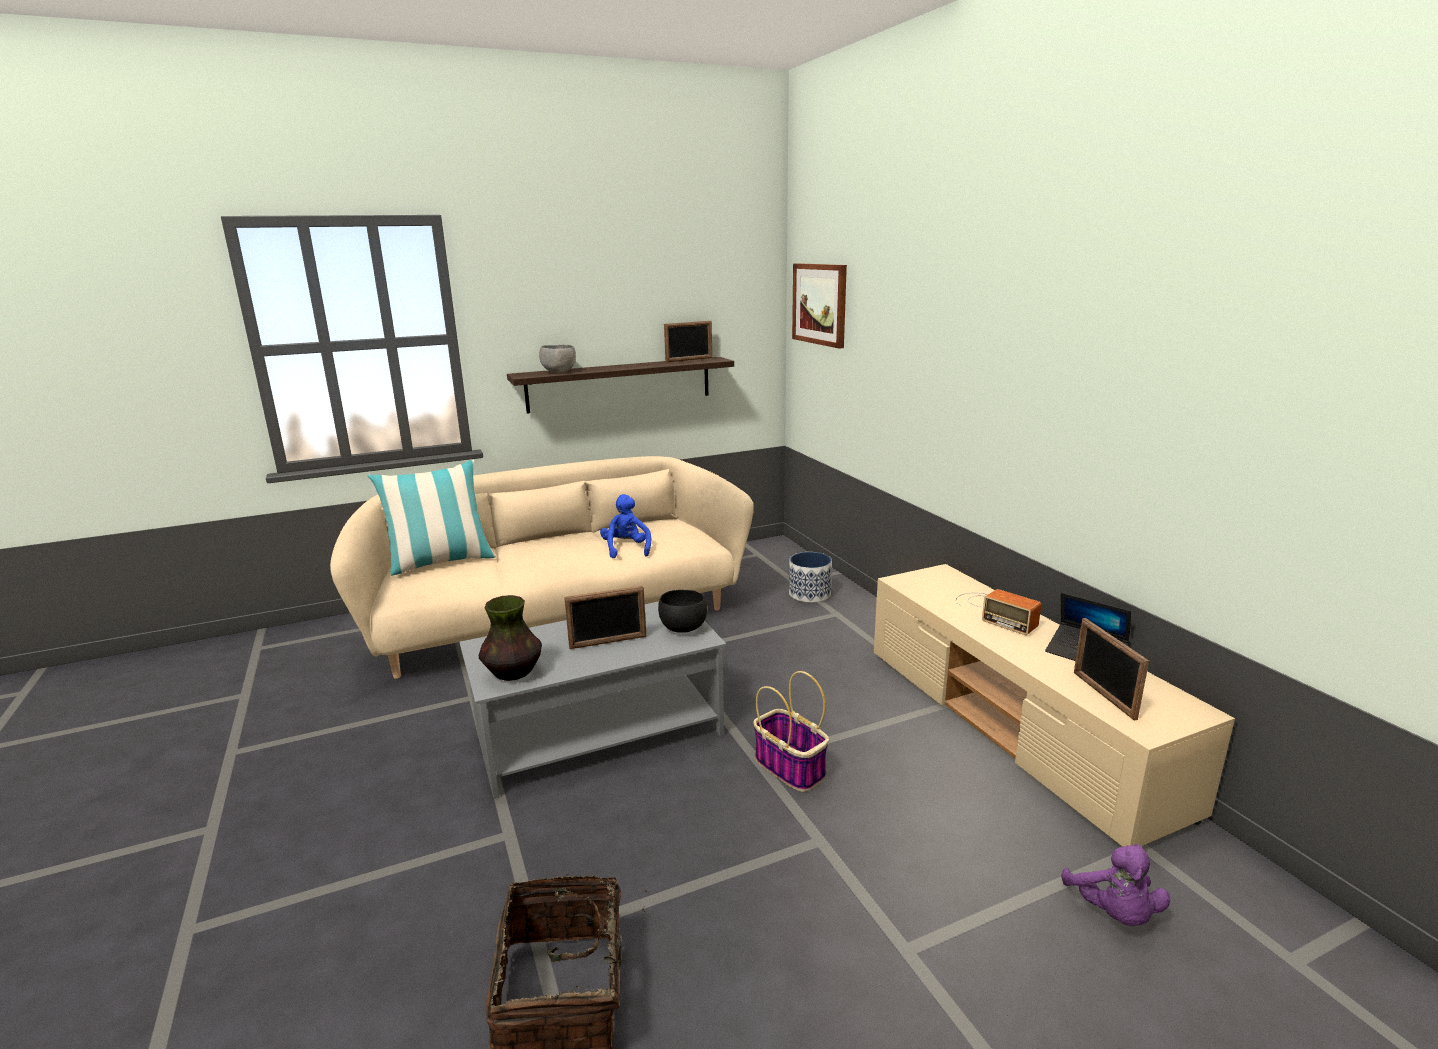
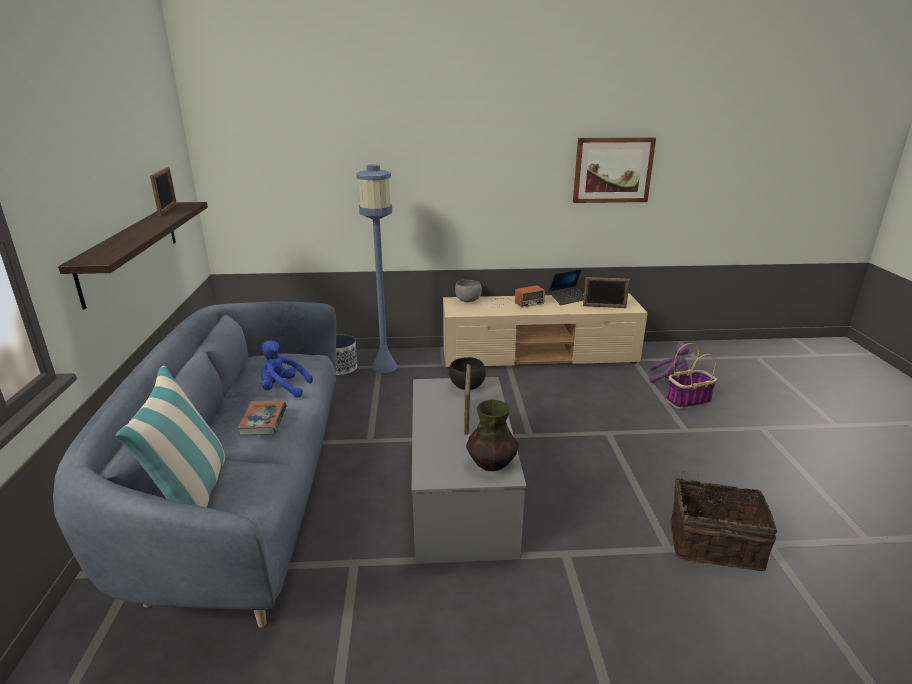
camera: 70 degrees left, 5 degrees up
beige sofa [330,456,754,679] -> blue sofa [53,302,336,628]
grey bowl [539,345,576,372] -> grey bowl moved to [455,280,482,302]
basket [753,671,829,792] -> basket moved to [666,343,717,409]
picture [792,263,847,349] -> picture moved to [573,137,656,203]
none -> book [237,401,287,435]
none -> blue floor lamp [356,164,398,373]

